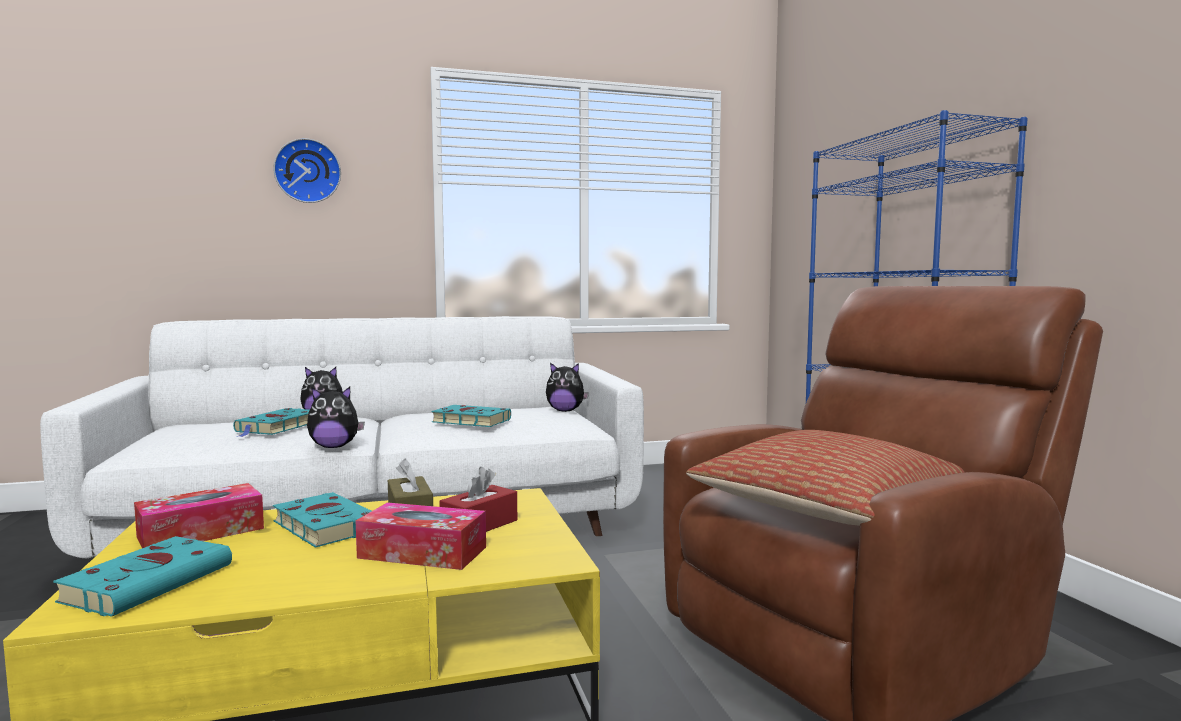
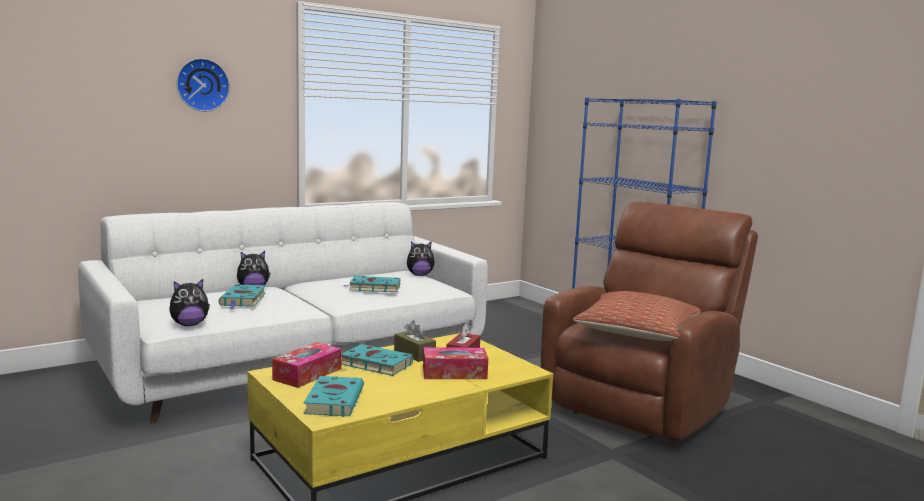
camera: 20 degrees left, 5 degrees up
plush toy [307,387,365,448] -> plush toy moved to [169,279,210,326]

